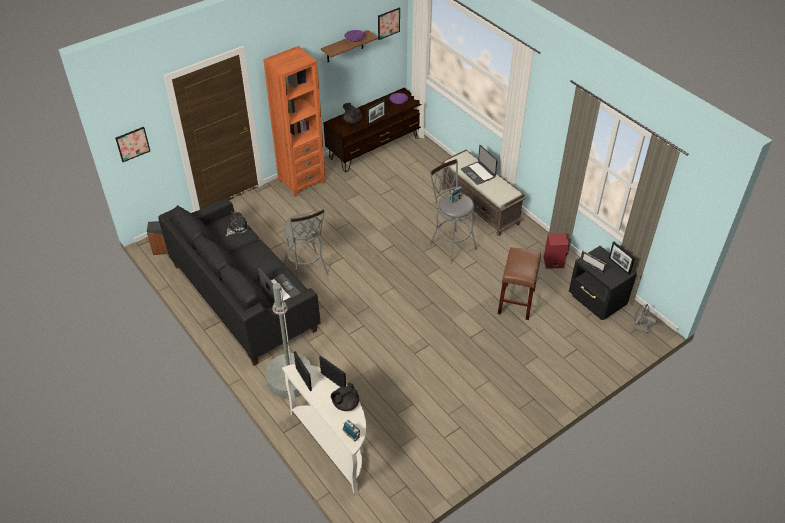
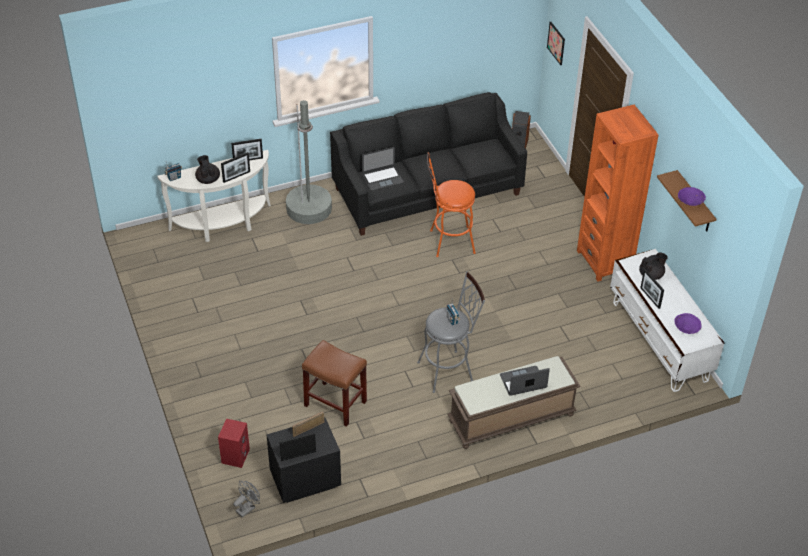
camera: 105 degrees right, 0 degrees up
plush toy [225,211,250,236] -> none
grey stool [284,209,329,278] -> orange stool [427,152,476,257]
brown tv stand [323,88,422,172] -> white tv stand [610,249,725,392]
picture [378,7,400,40] -> none
red speaker [544,233,569,268] -> red speaker moved to [218,419,250,468]

